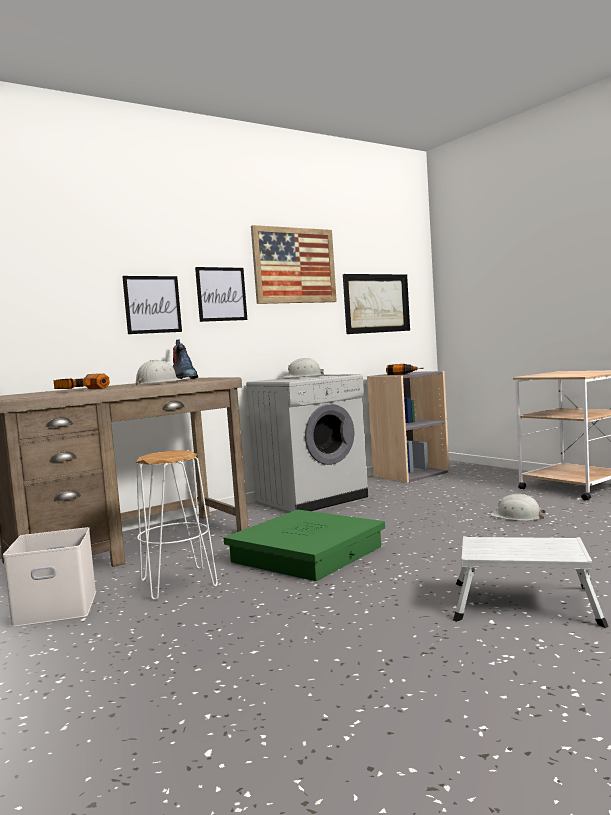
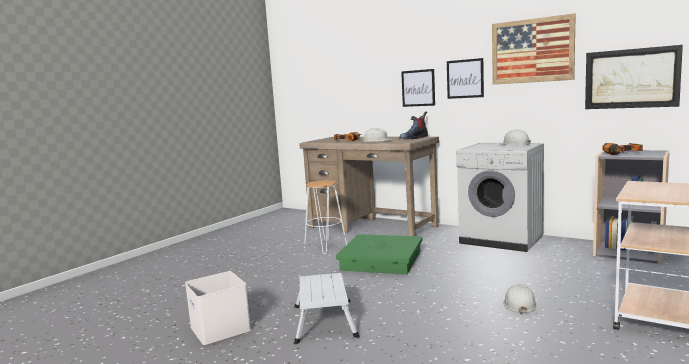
camera: 70 degrees right, 5 degrees up
white storage box [3,527,96,627] -> white storage box moved to [185,271,251,345]

